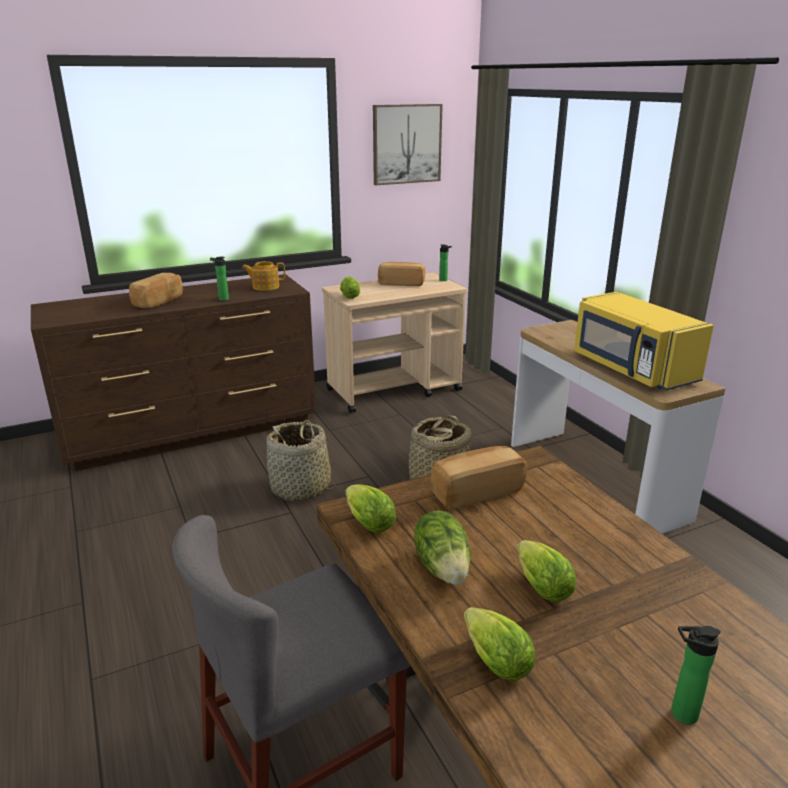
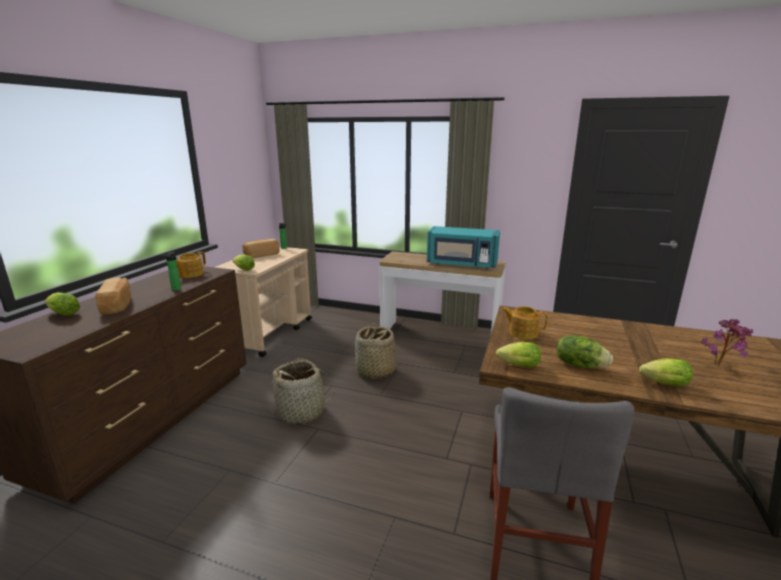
camera: 45 degrees left, 5 degrees down
picture [373,104,443,185] -> none
bread [431,446,527,510] -> teapot [502,306,548,339]
lettuce [517,540,576,602] -> lettuce moved to [45,292,80,316]
yellow microwave [574,292,714,390] -> turquoise microwave [427,226,500,269]
bottle [671,626,721,725] -> potted plant [700,319,753,366]

